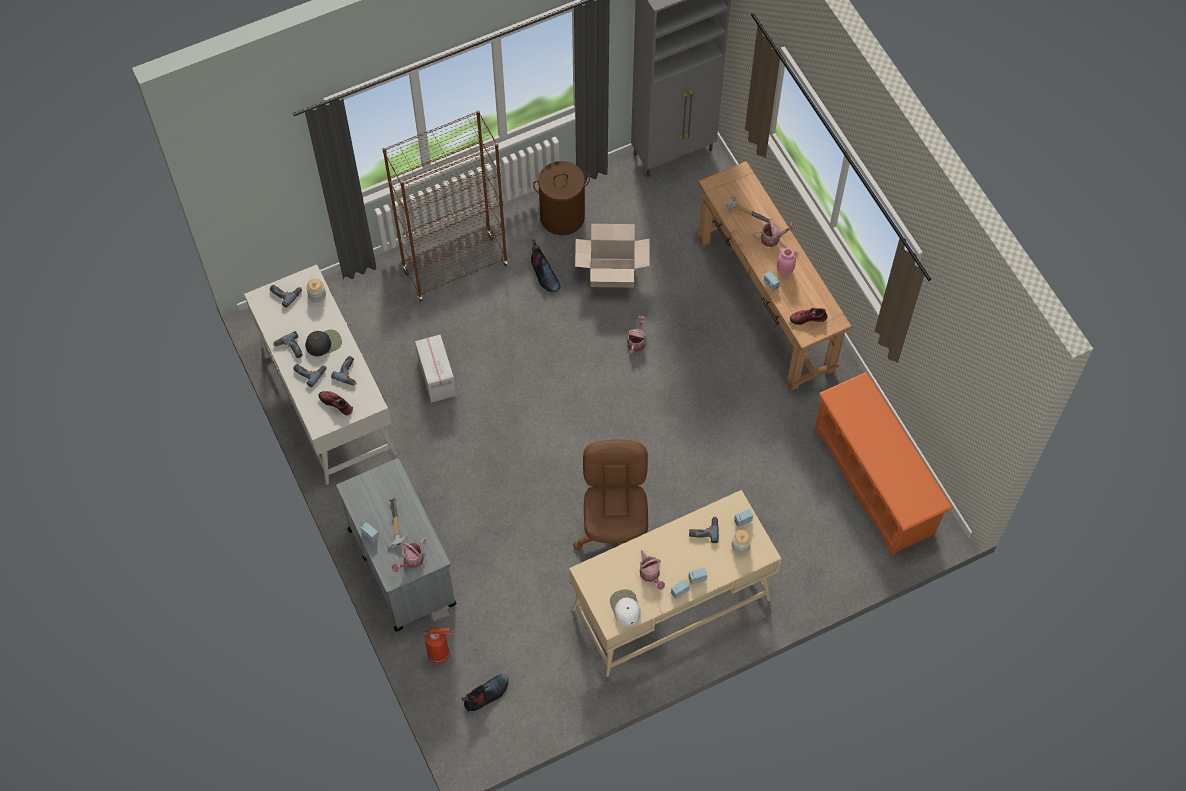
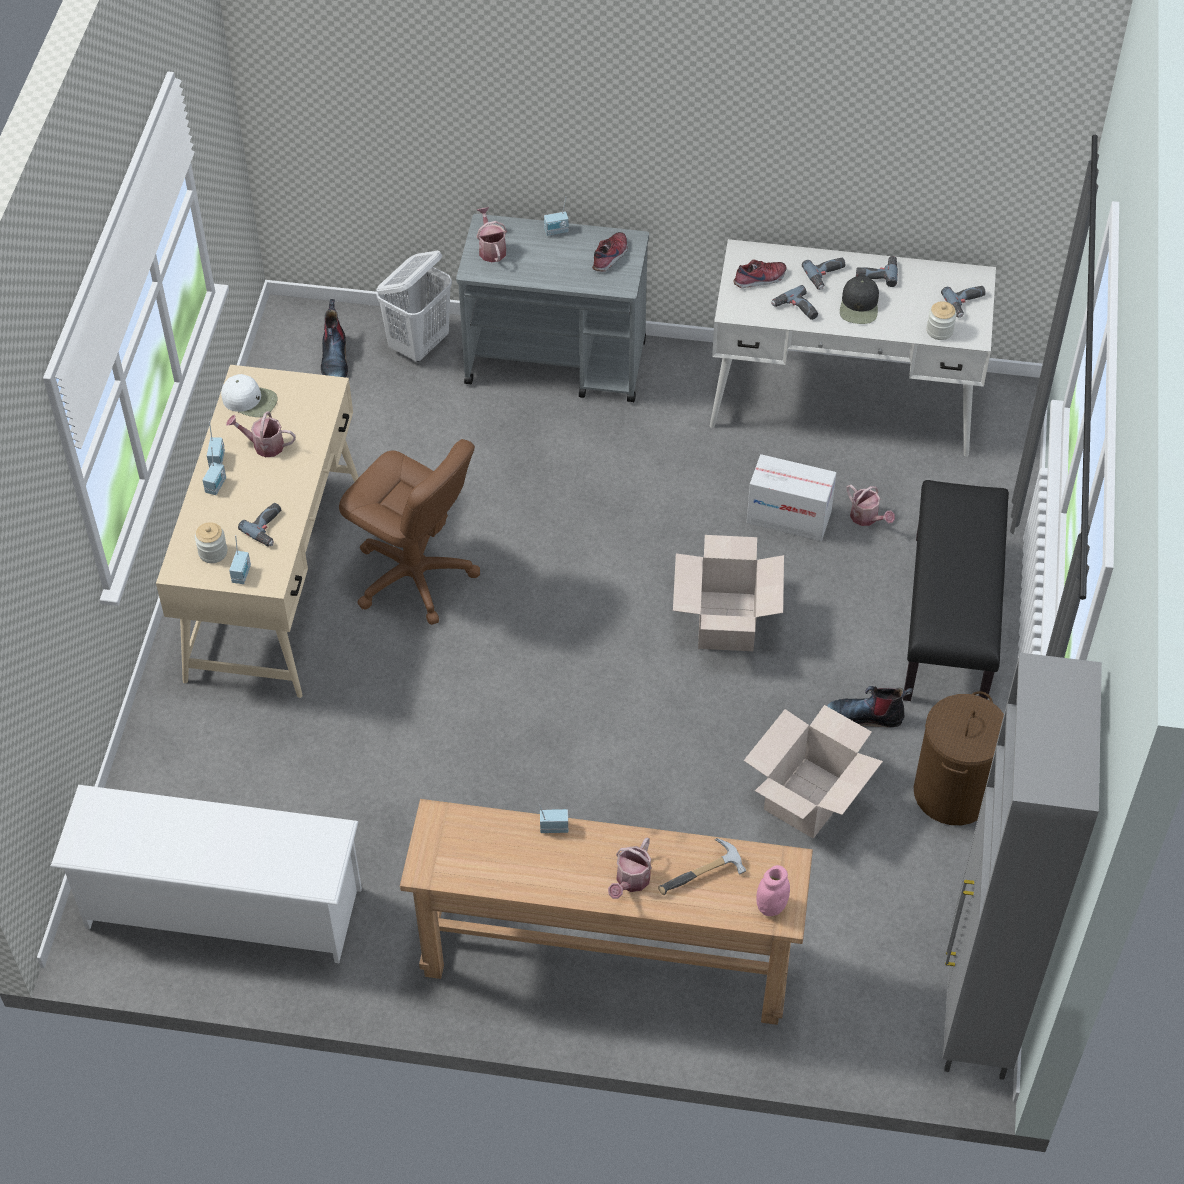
camera: 125 degrees right, 10 degrees down
brown bookcase [382,110,508,302] -> black bench [903,480,1009,701]
hammer [388,497,411,548] -> none
fire extinguisher [424,627,455,664] -> white laundry basket [376,250,452,362]
watering can [627,316,646,354] -> watering can moved to [846,485,895,526]
pink jar [777,248,796,275] -> pink jar moved to [757,865,790,916]
shoe [790,308,828,325] -> shoe moved to [592,232,628,272]
orange shoe rack [814,372,953,557] -> white shoe rack [51,785,362,963]
none -> cardboard box [673,535,784,651]

